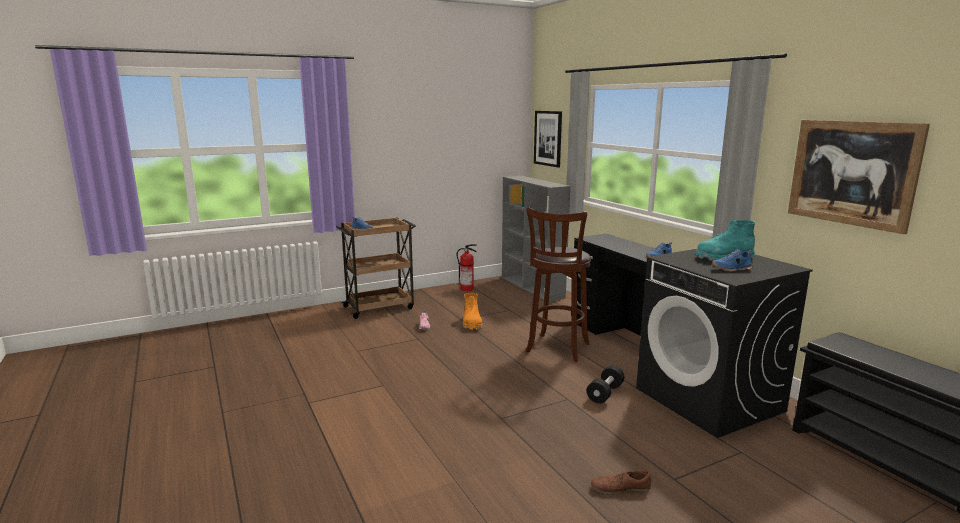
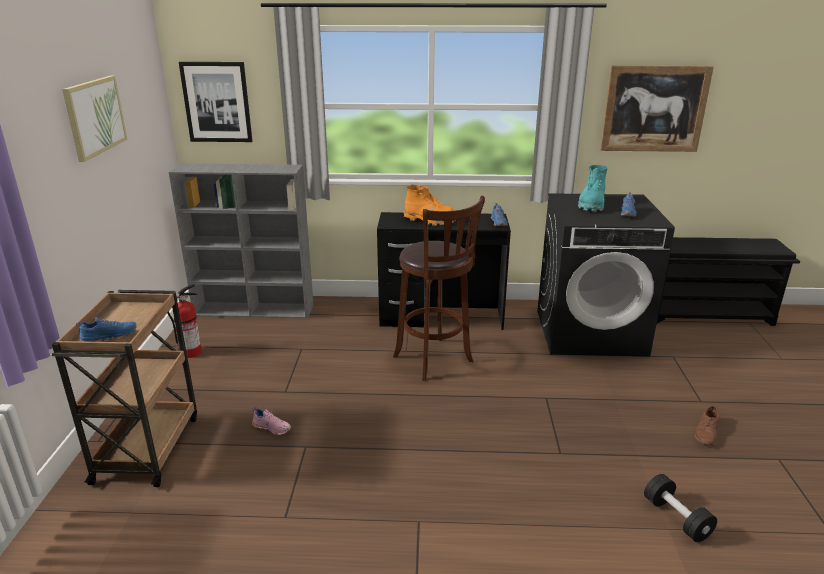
camera: 60 degrees left, 10 degrees up
orange boot [463,293,483,330] -> orange boot moved to [404,185,456,226]
black dumbbell [587,365,625,404] -> black dumbbell moved to [644,474,717,542]
none -> picture [62,75,128,162]

